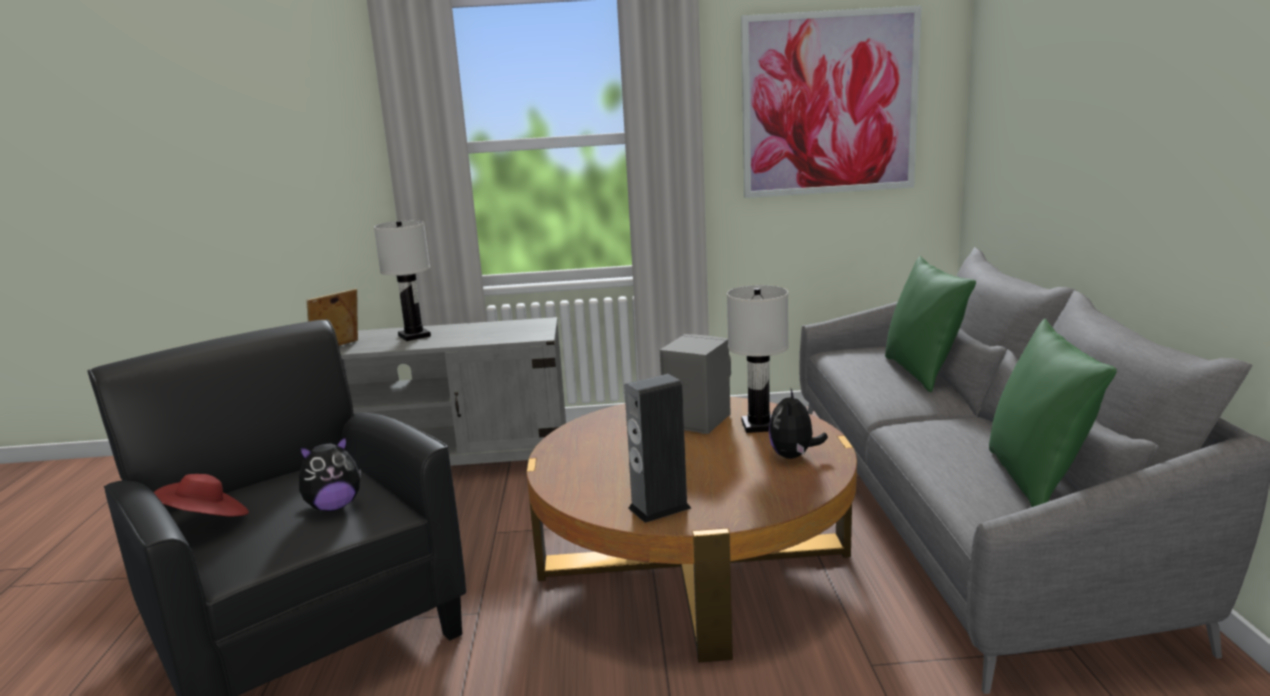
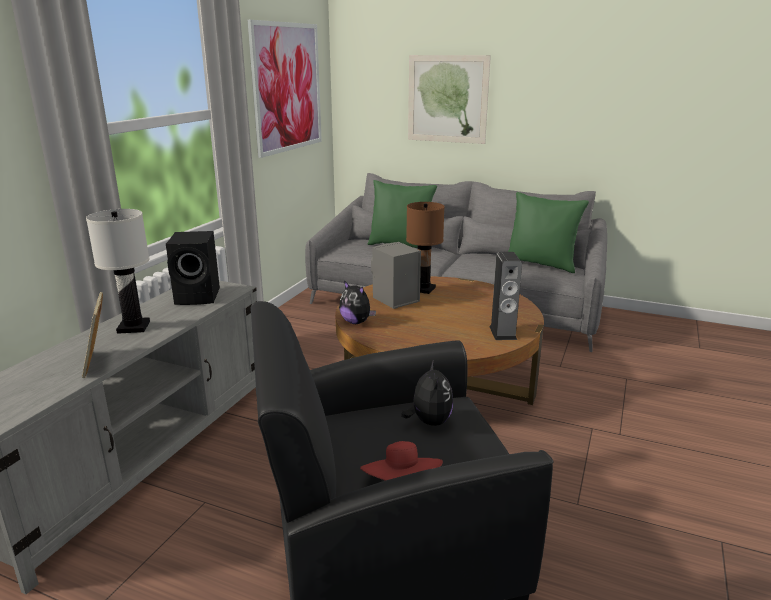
camera: 65 degrees left, 5 degrees up
white table lamp [727,285,789,433] -> brown table lamp [406,202,445,294]
plush toy [769,389,828,459] -> plush toy moved to [339,281,376,324]
none -> black speaker [166,231,220,305]
none -> picture [408,55,491,144]

